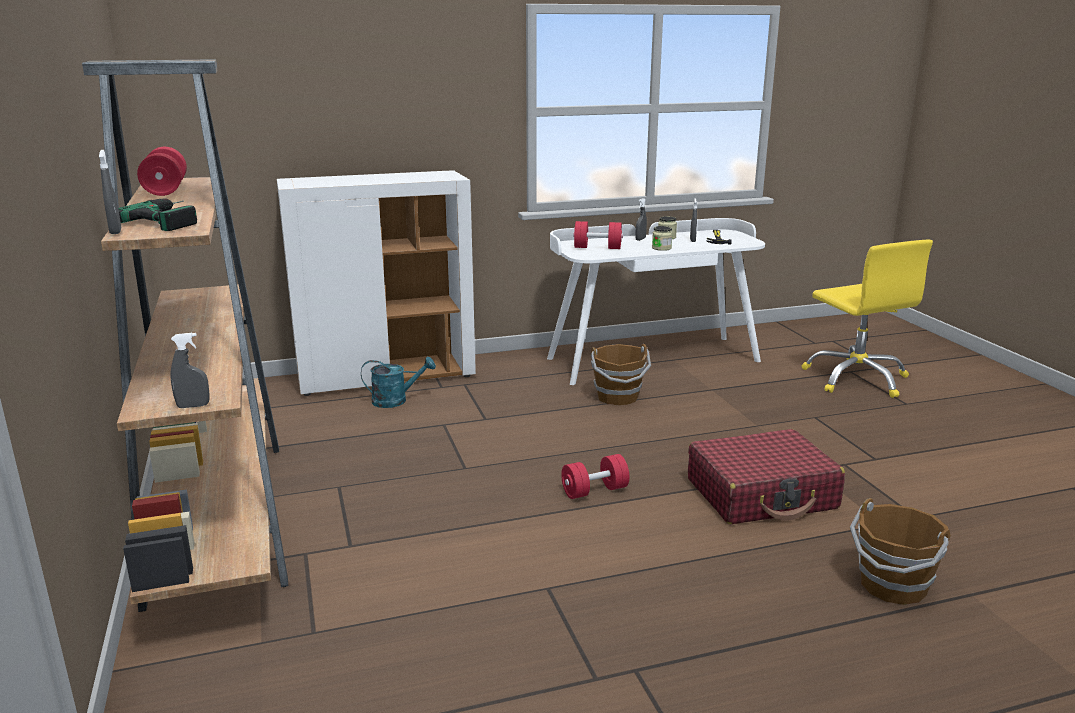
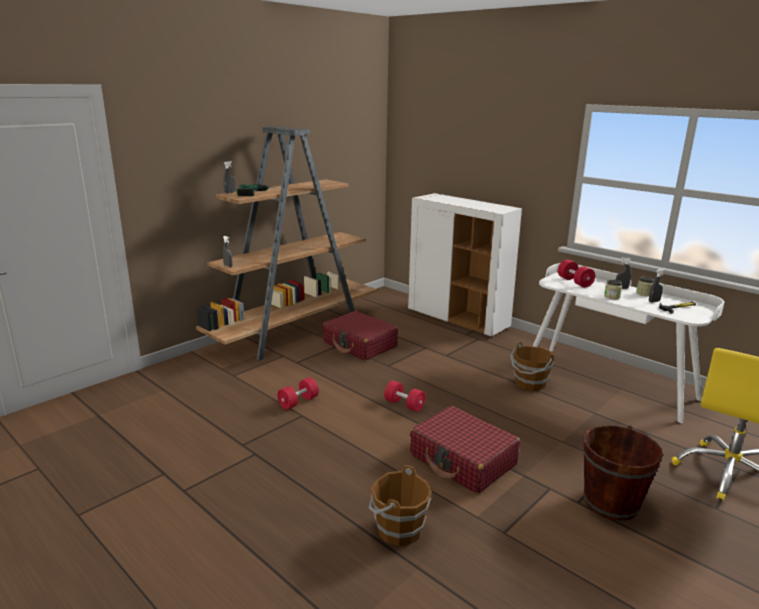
camera: 60 degrees right, 0 degrees up
red dumbbell [137,147,187,196] -> red dumbbell moved to [277,377,319,410]
turquoise watering can [361,356,436,408] -> none
none -> red suitcase [323,311,398,361]
none -> brown bucket [583,425,663,521]

